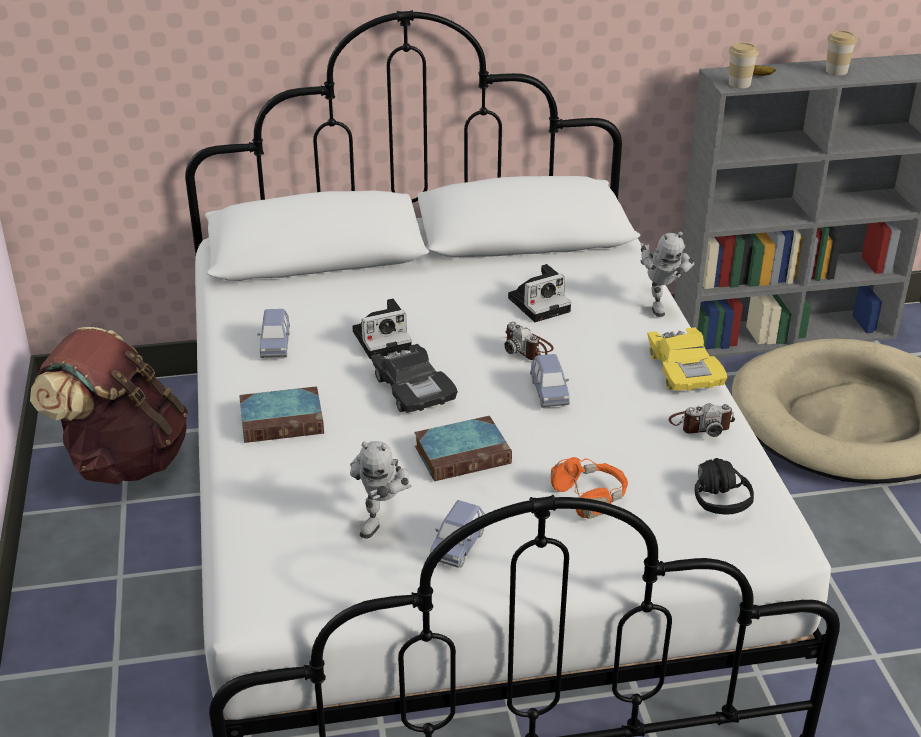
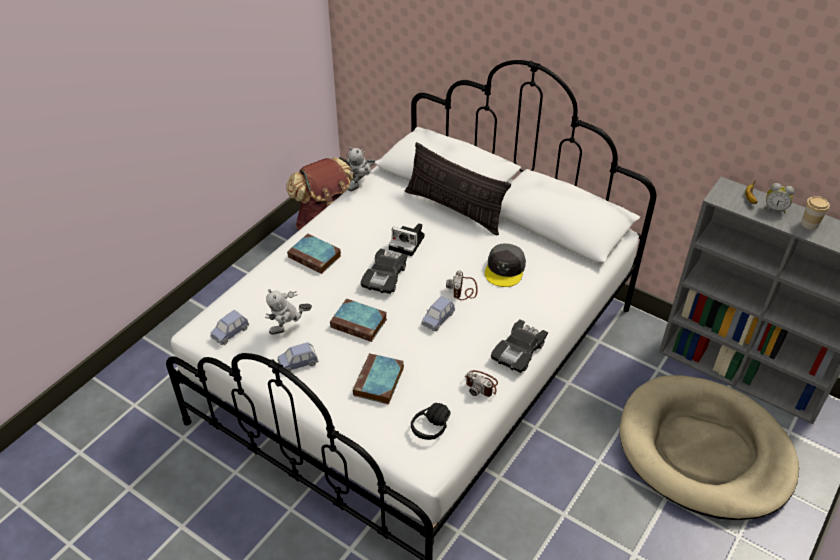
camera: 45 degrees right, 10 degrees up
blue toy car [257,309,290,358] -> blue toy car moved to [210,310,249,345]
camera [508,264,571,322] -> grey cap [485,243,526,287]
orange headphones [551,457,628,519] -> book [353,353,404,405]
toy robot [640,231,694,317] -> toy robot moved to [347,147,375,191]
yellow toy car [647,327,727,391] -> black toy car [491,319,548,373]
cup [729,43,759,88] -> none
none -> pillow [405,142,511,236]
none -> alarm clock [764,183,794,214]

